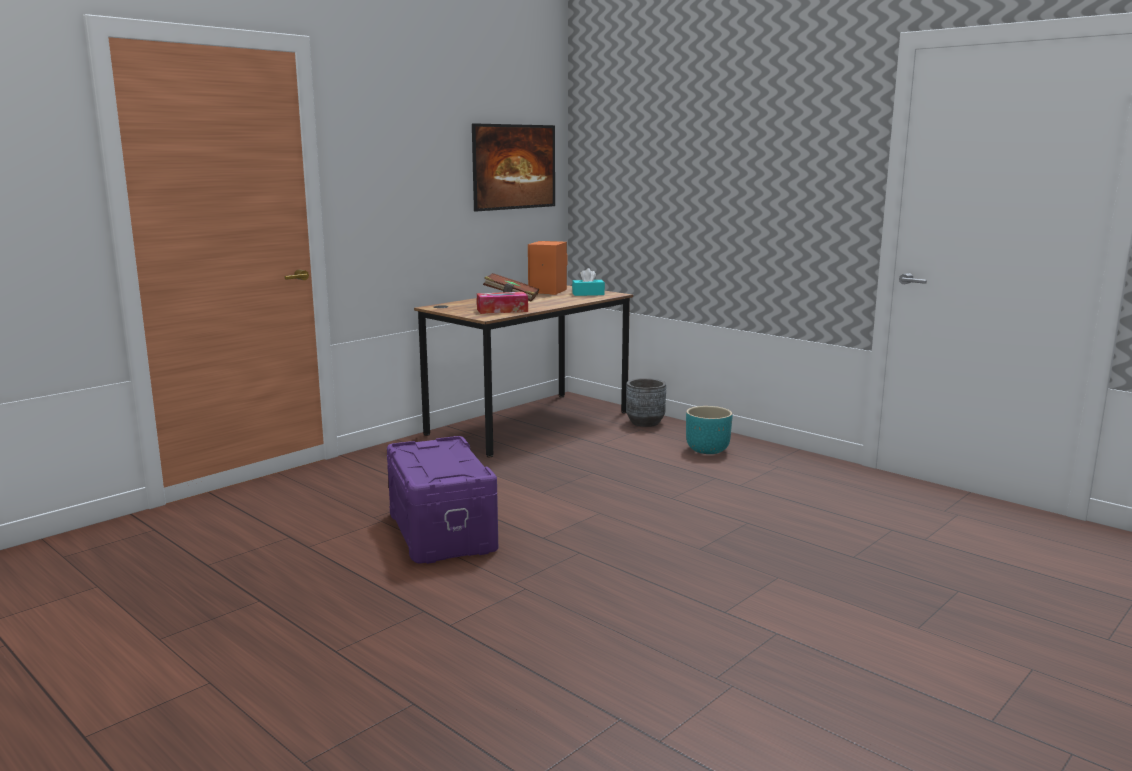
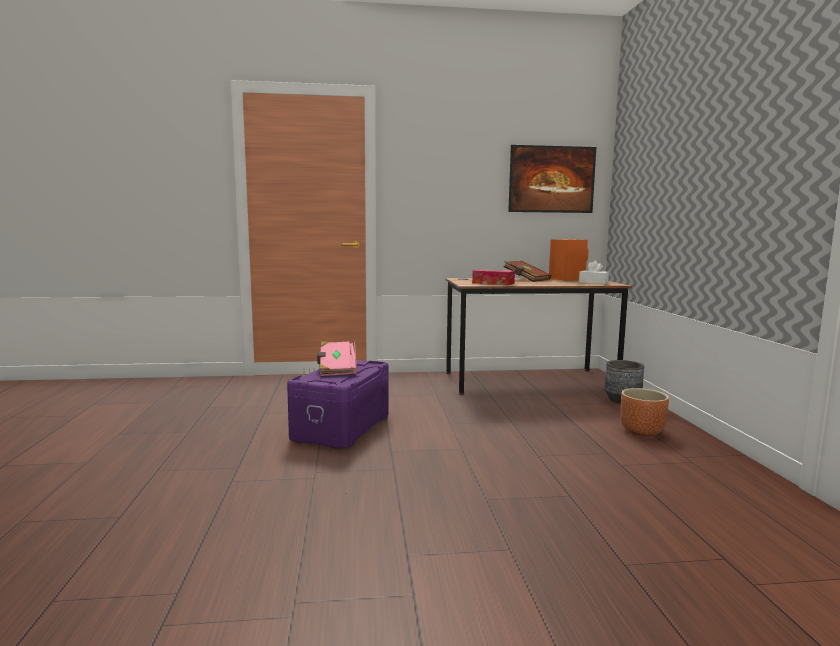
camera: 40 degrees right, 5 degrees down
turquoise tissue box [572,268,605,296] -> white tissue box [579,261,609,284]
turquoise planter [686,406,732,454] -> brown planter [620,388,669,436]
none -> pink book [317,341,357,376]

